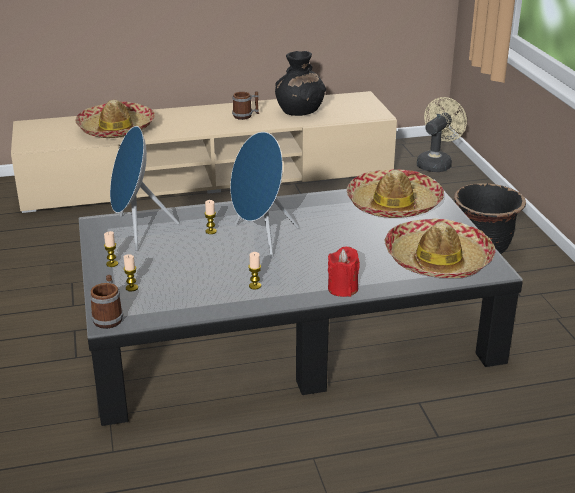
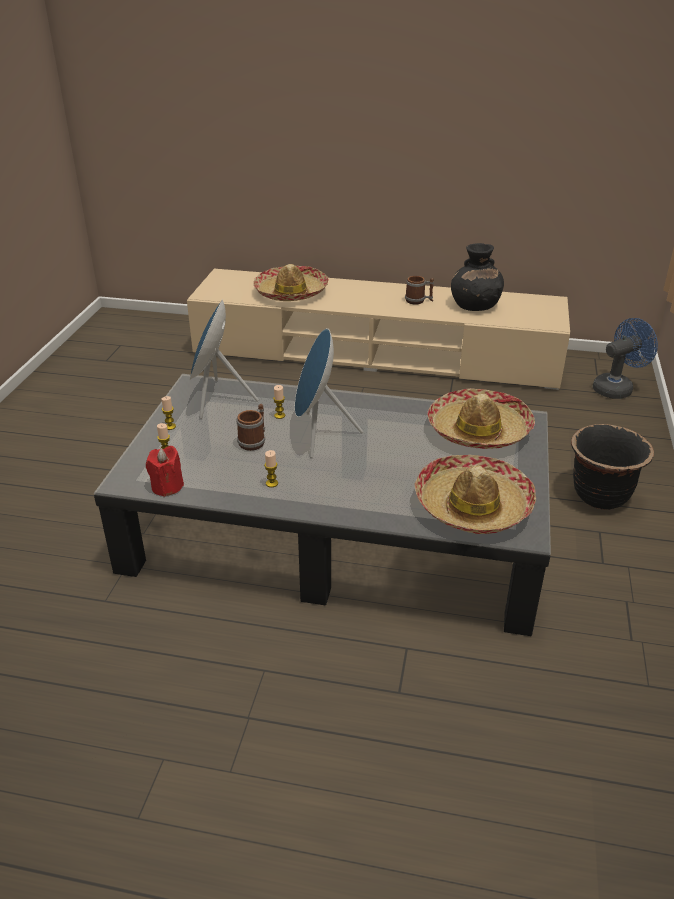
camera: 25 degrees right, 5 degrees up
mug [90,275,123,329] -> mug moved to [237,404,265,451]
red candle [328,247,360,297] -> red candle moved to [146,446,184,497]
beige fan [417,97,467,172] -> blue fan [593,318,658,399]

